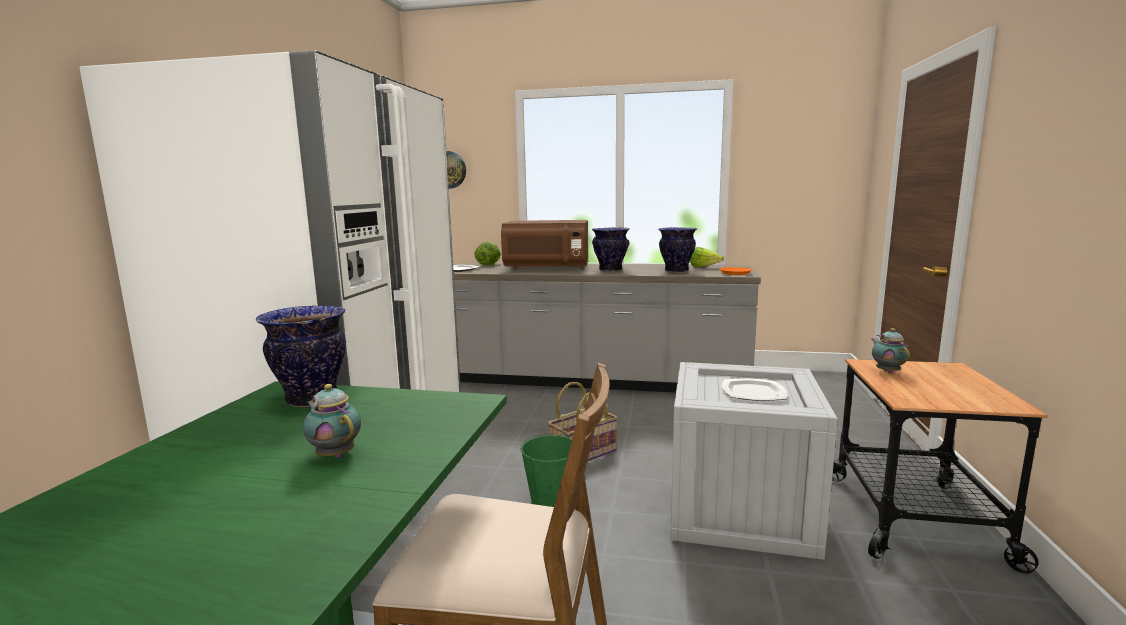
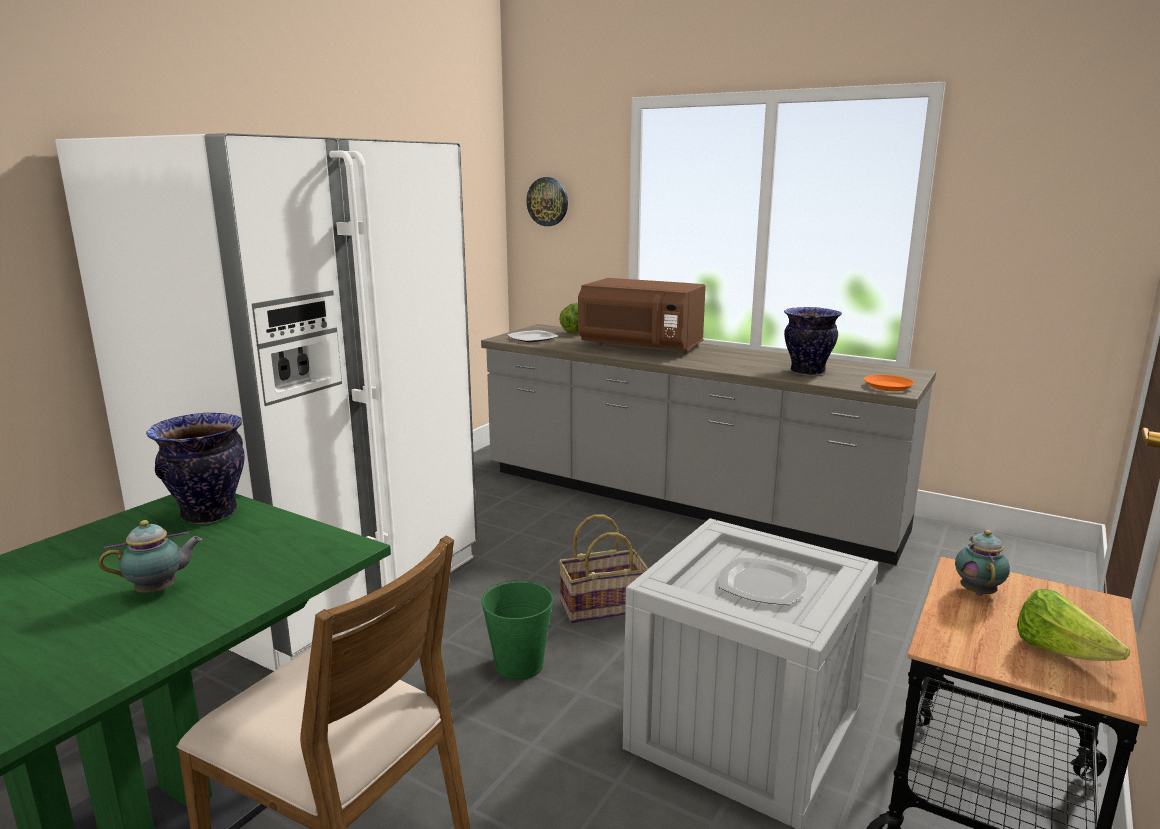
camera: 20 degrees right, 5 degrees up
teapot [303,384,361,458] -> teapot turned 90 degrees clockwise [98,520,202,593]
vase [592,227,630,272] -> none
lettuce [690,247,724,267] -> lettuce moved to [1017,589,1130,661]

